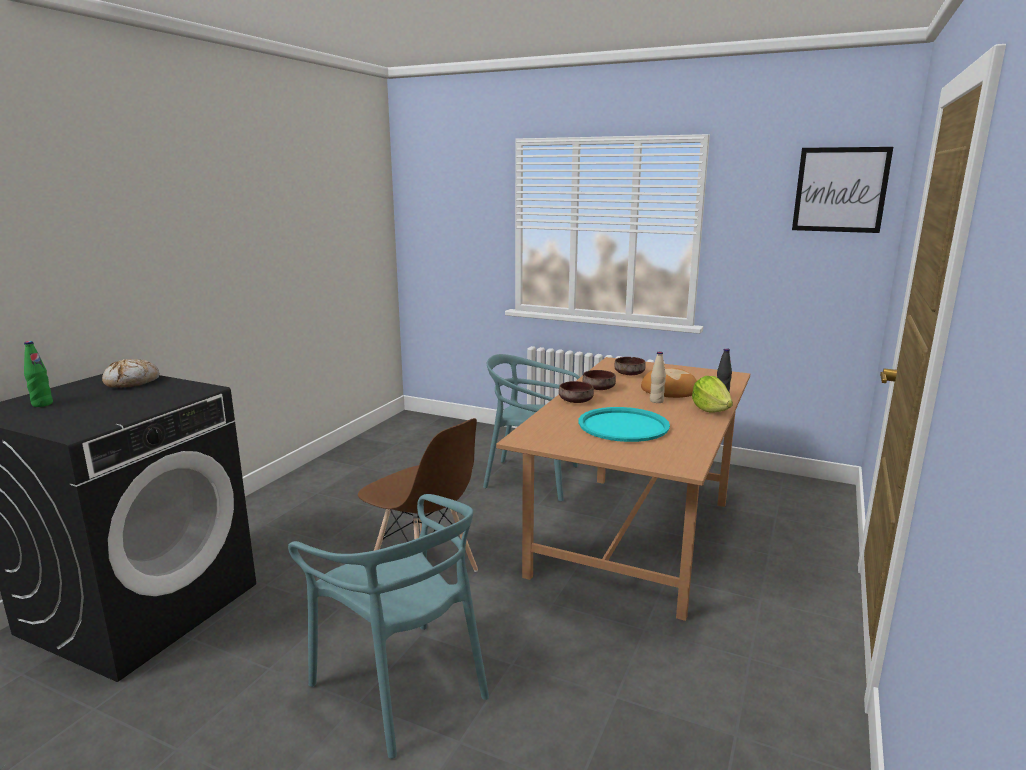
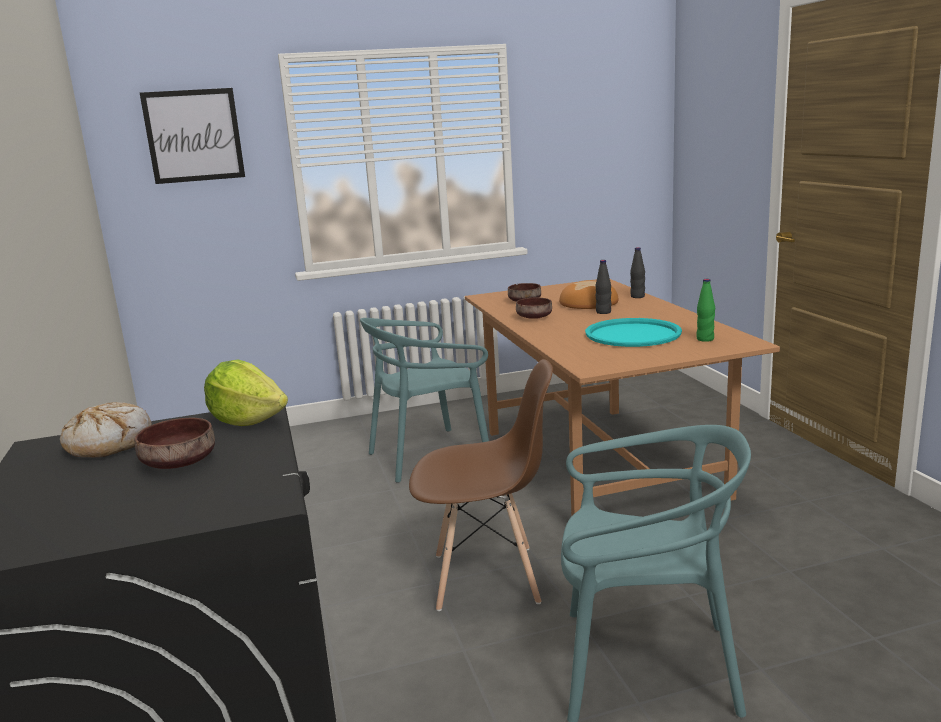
camera: 40 degrees left, 0 degrees up
green bottle [24,341,53,407] -> green bottle moved to [696,279,715,342]
brown bowl [559,381,594,403] -> brown bowl moved to [135,418,215,469]
beige bottle [650,352,666,403] -> black bottle [595,260,612,314]
lettuce [692,376,733,413] -> lettuce moved to [204,359,288,426]
picture [792,147,893,233] -> picture moved to [140,88,245,184]

